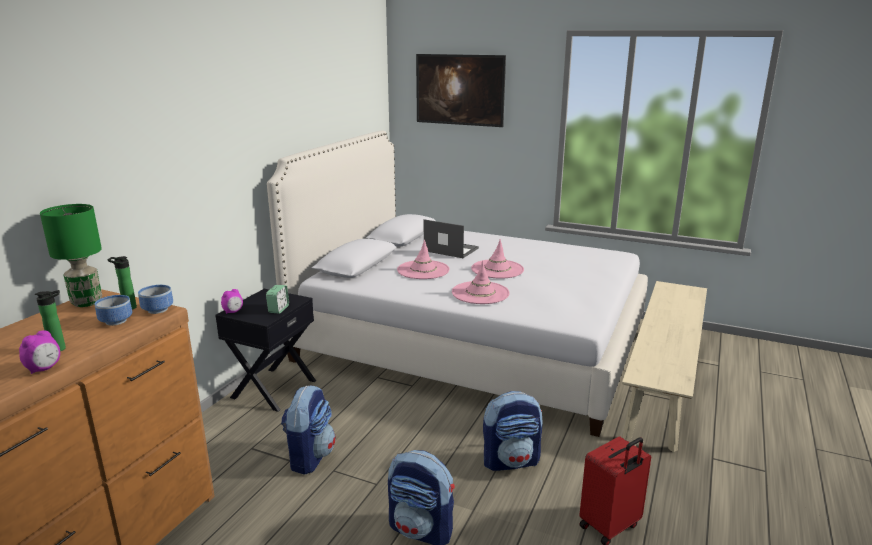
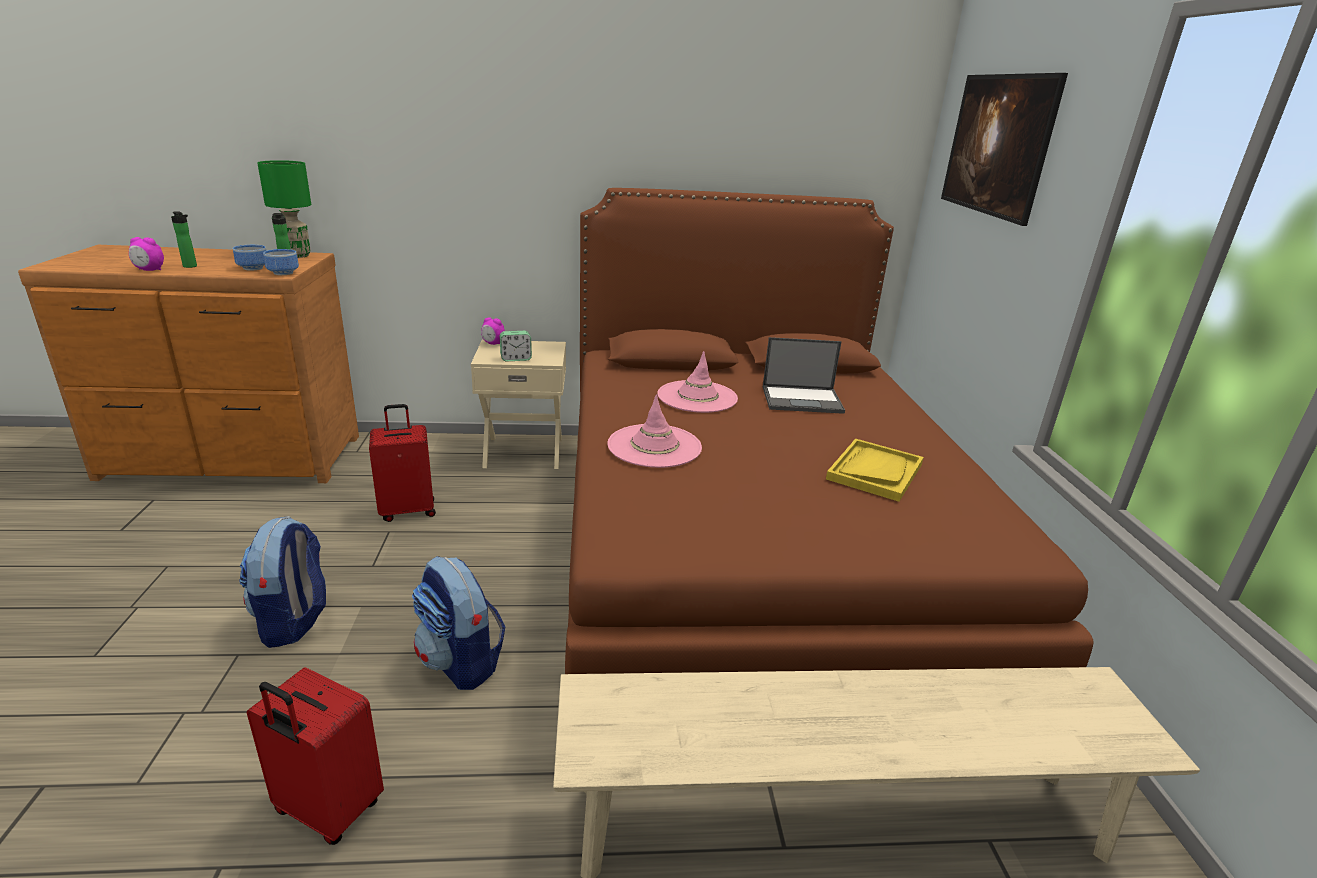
camera: 60 degrees right, 5 degrees up
black nightstand [215,289,316,412] -> beige nightstand [471,340,566,469]
white bed [267,131,648,437] -> brown bed [565,188,1093,674]
backpack [281,385,336,475] -> red suitcase [369,404,436,522]
laptop [424,219,479,258] -> laptop turned 90 degrees clockwise [763,337,845,414]
pink hat [471,239,524,279] -> none
none -> yellow tray [826,438,924,502]

